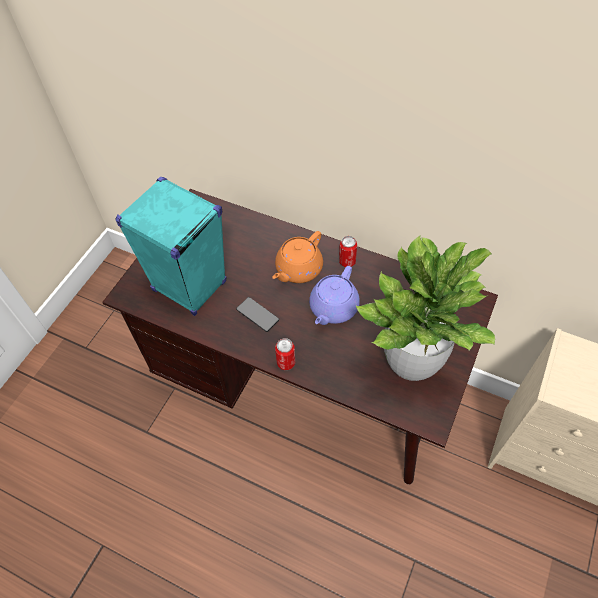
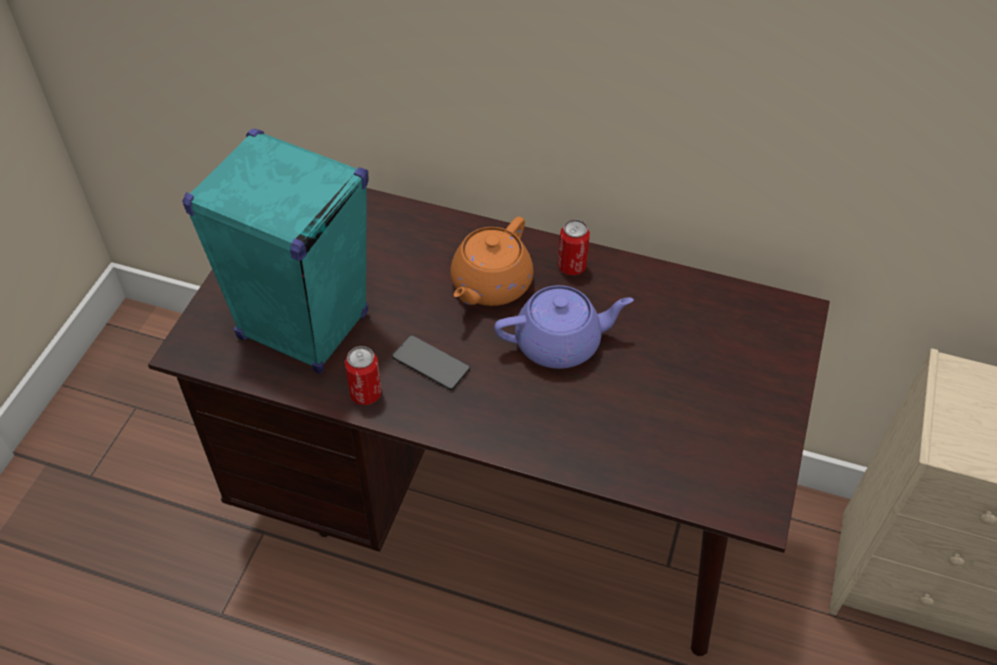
camera: 10 degrees left, 5 degrees down
can [275,338,295,370] -> can moved to [345,346,382,405]
purple teapot [309,266,360,325] -> purple teapot turned 120 degrees counterclockwise [494,285,634,369]
potted plant [356,235,495,381] -> none

